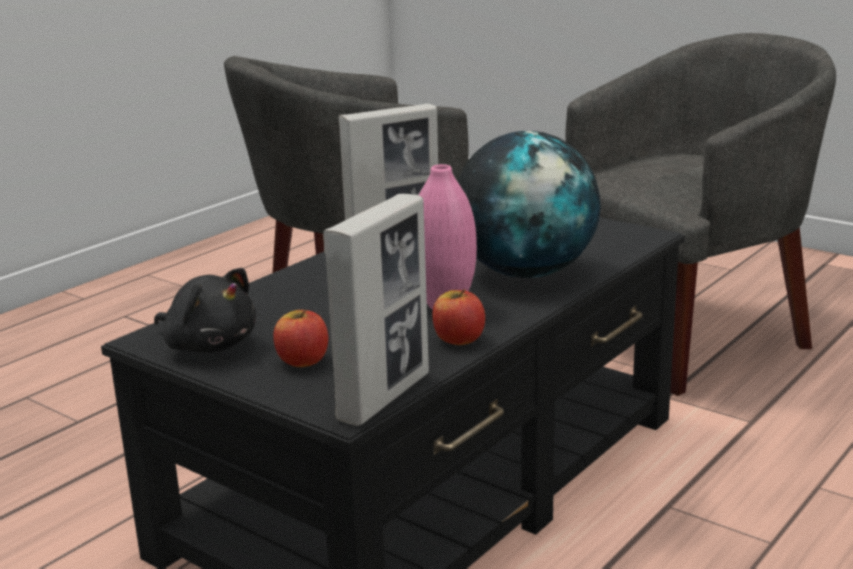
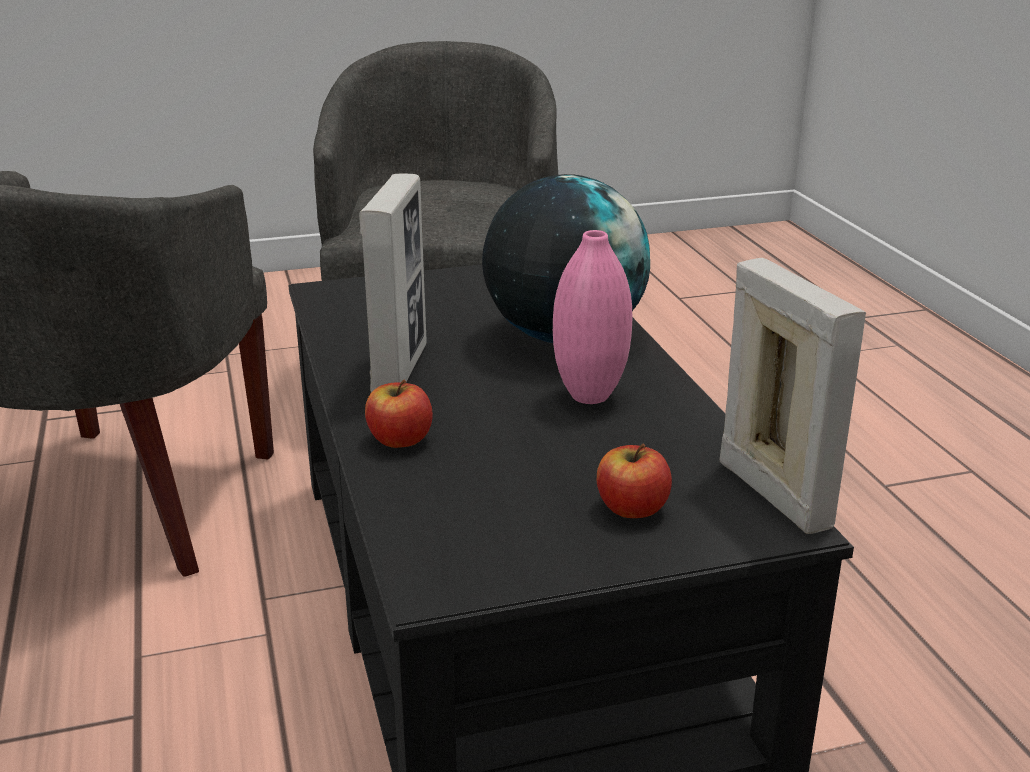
camera: 55 degrees left, 5 degrees up
black plush toy [154,268,256,353] -> none
apple [432,289,485,345] -> apple moved to [365,380,433,448]

